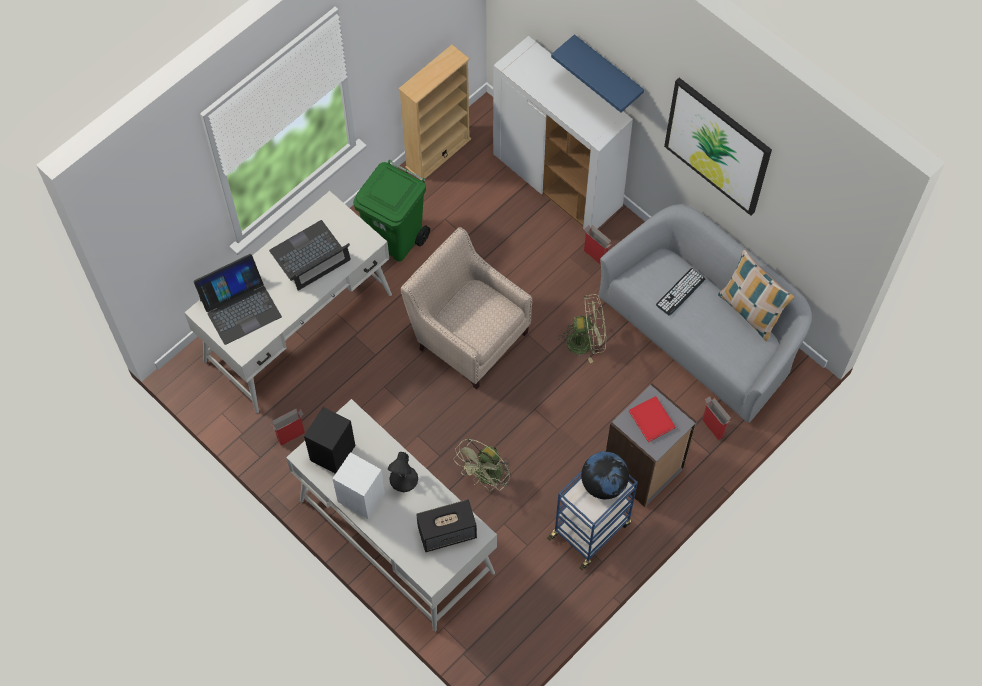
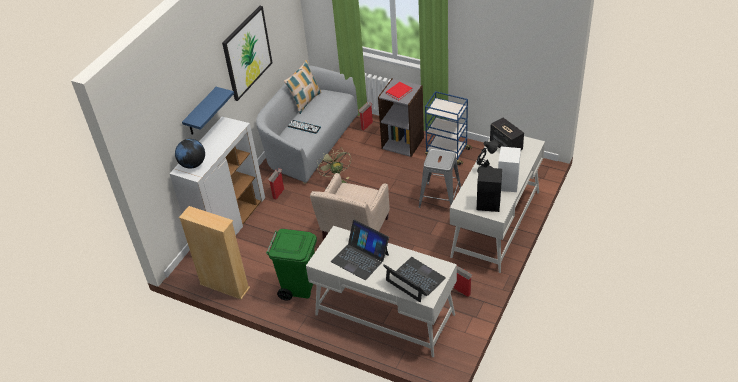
camera: 105 degrees left, 20 degrees down
green fan [454,438,512,492] -> grey stool [419,149,461,208]
globe [581,452,629,499] -> globe moved to [175,139,205,169]

